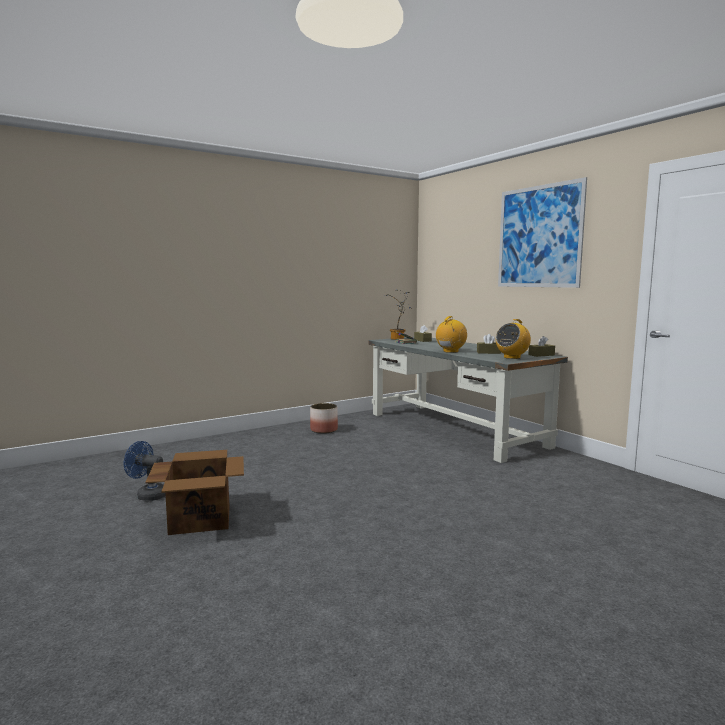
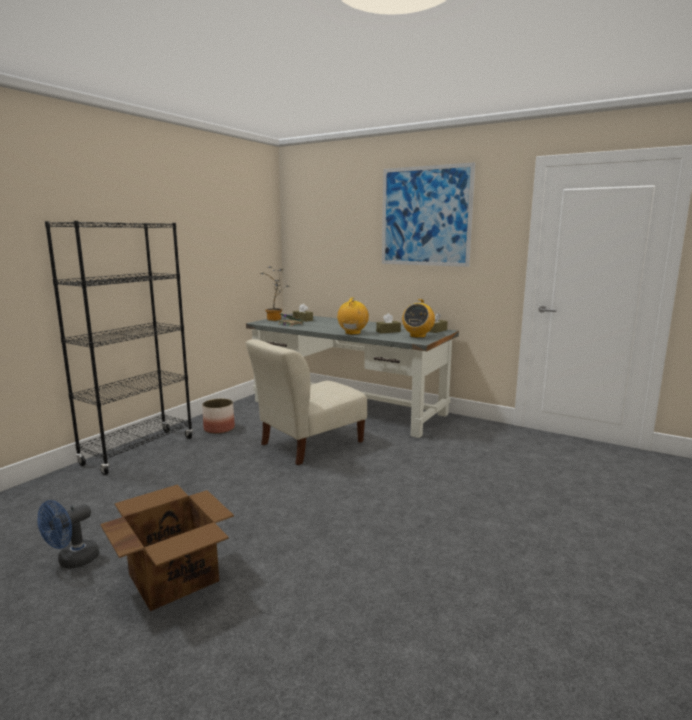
camera: 25 degrees left, 5 degrees up
blue fan [124,441,166,501] -> blue fan turned 45 degrees counterclockwise [38,500,99,569]
none -> black bookcase [45,221,193,475]
none -> beige chair [246,339,367,465]

